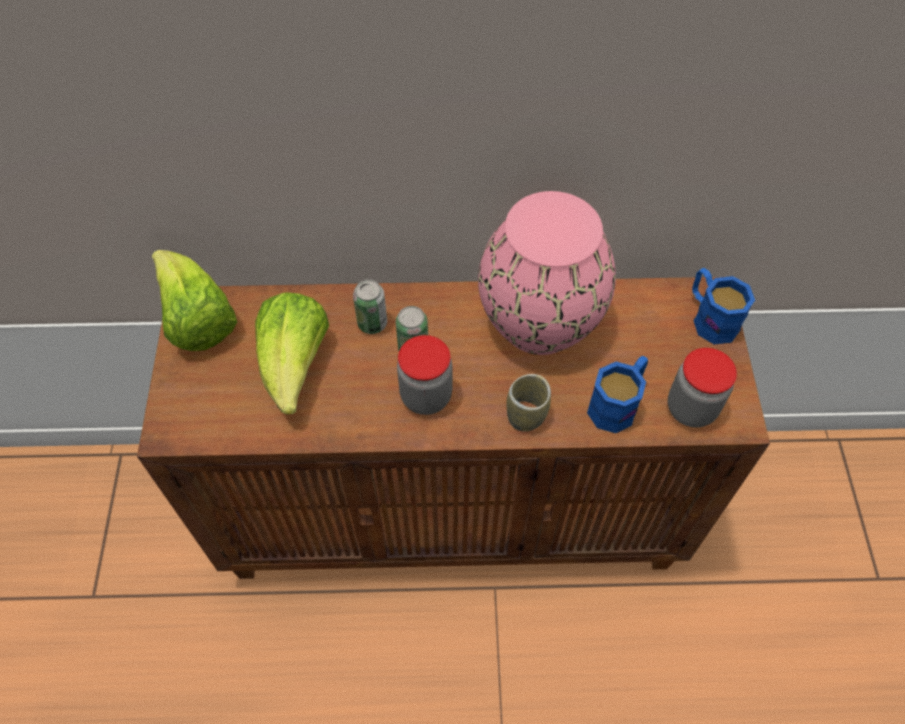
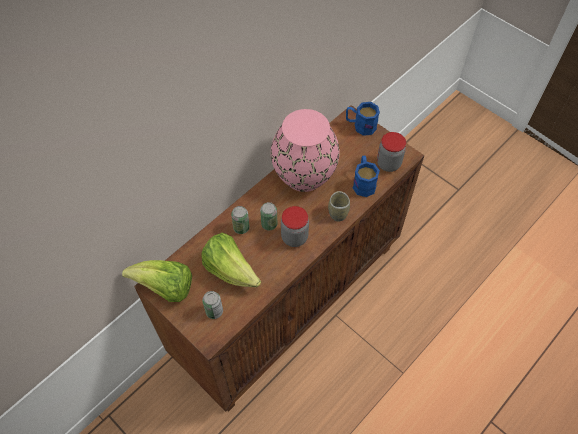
camera: 45 degrees left, 0 degrees up
none -> can [202,291,223,319]

